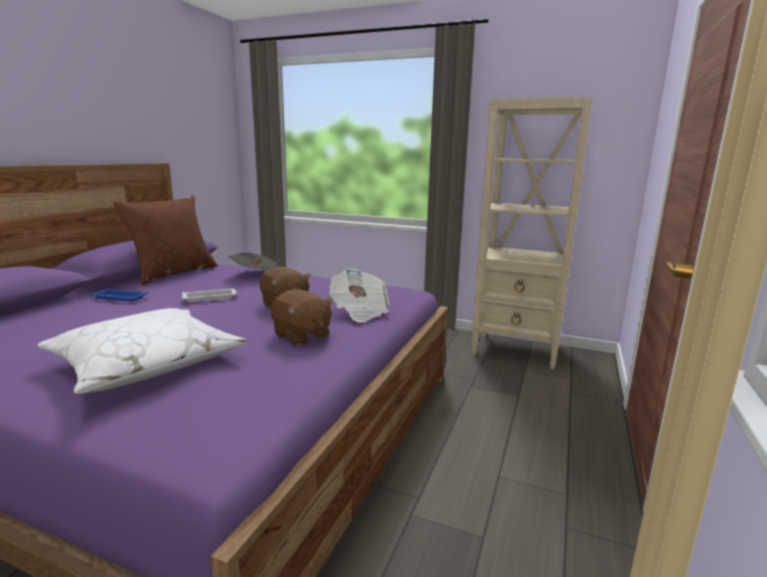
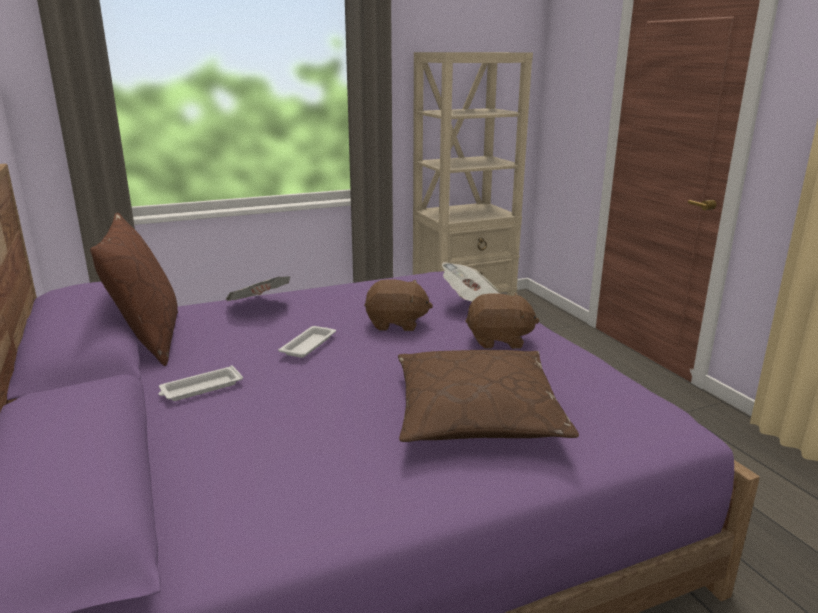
camera: 45 degrees left, 5 degrees up
white pillow [37,308,247,394] -> brown pillow [398,350,579,442]
blue tray [91,289,148,302] -> white tray [158,365,243,401]

